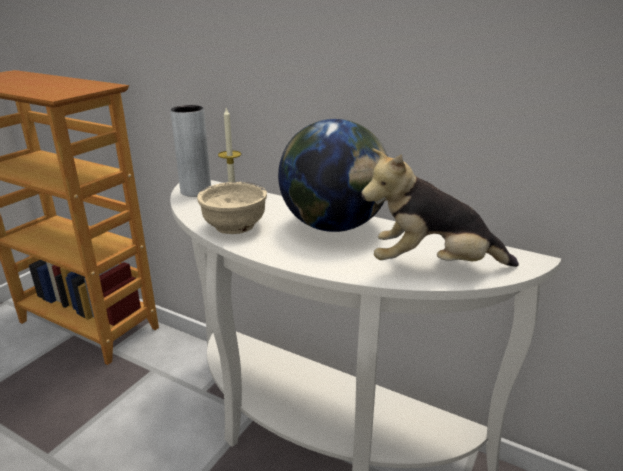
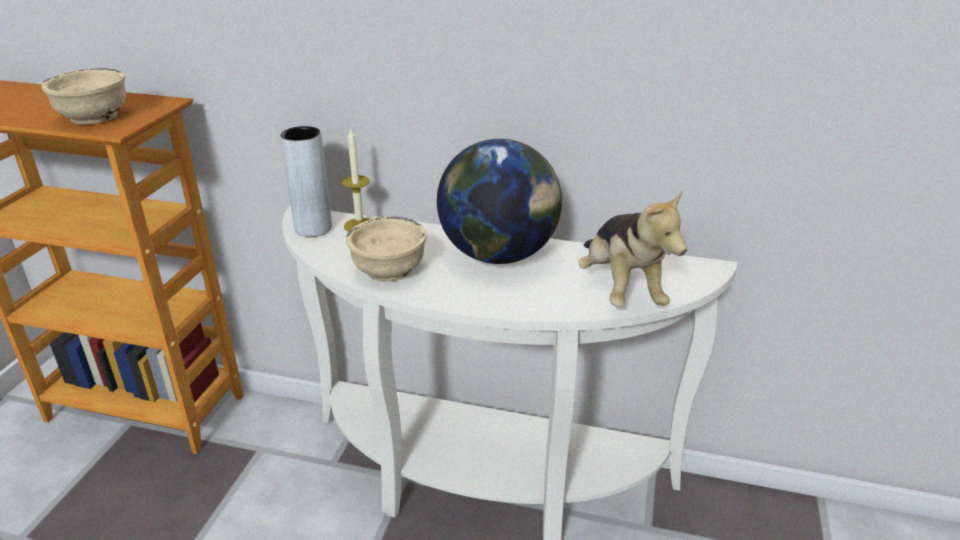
camera: 15 degrees left, 5 degrees up
plush toy [361,148,519,267] -> plush toy turned 90 degrees counterclockwise [578,191,687,307]
none -> beige bowl [41,68,126,125]

